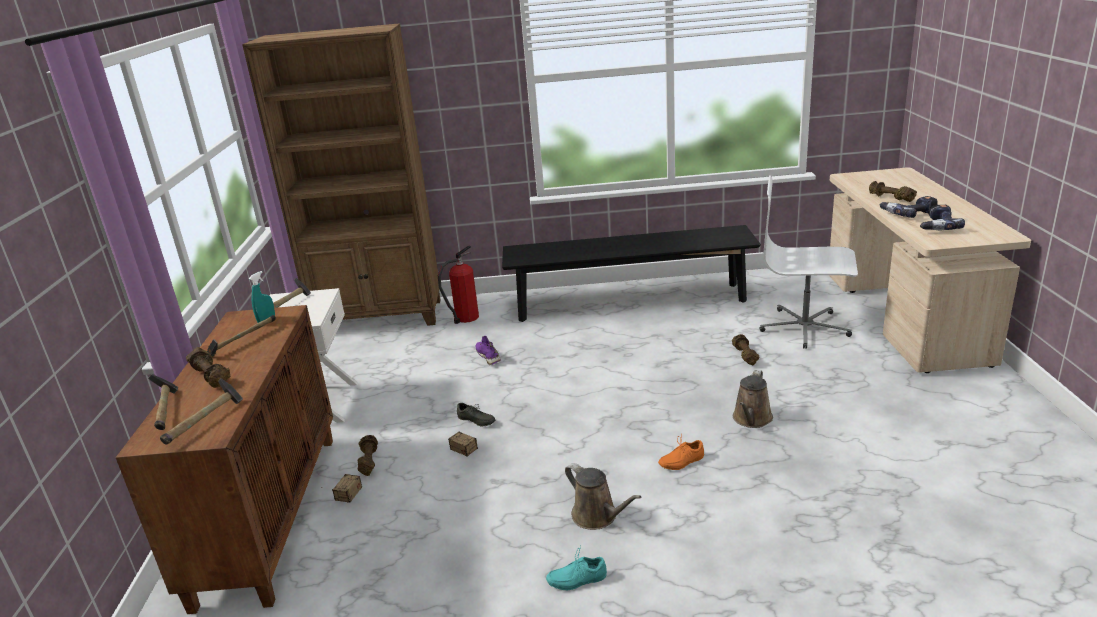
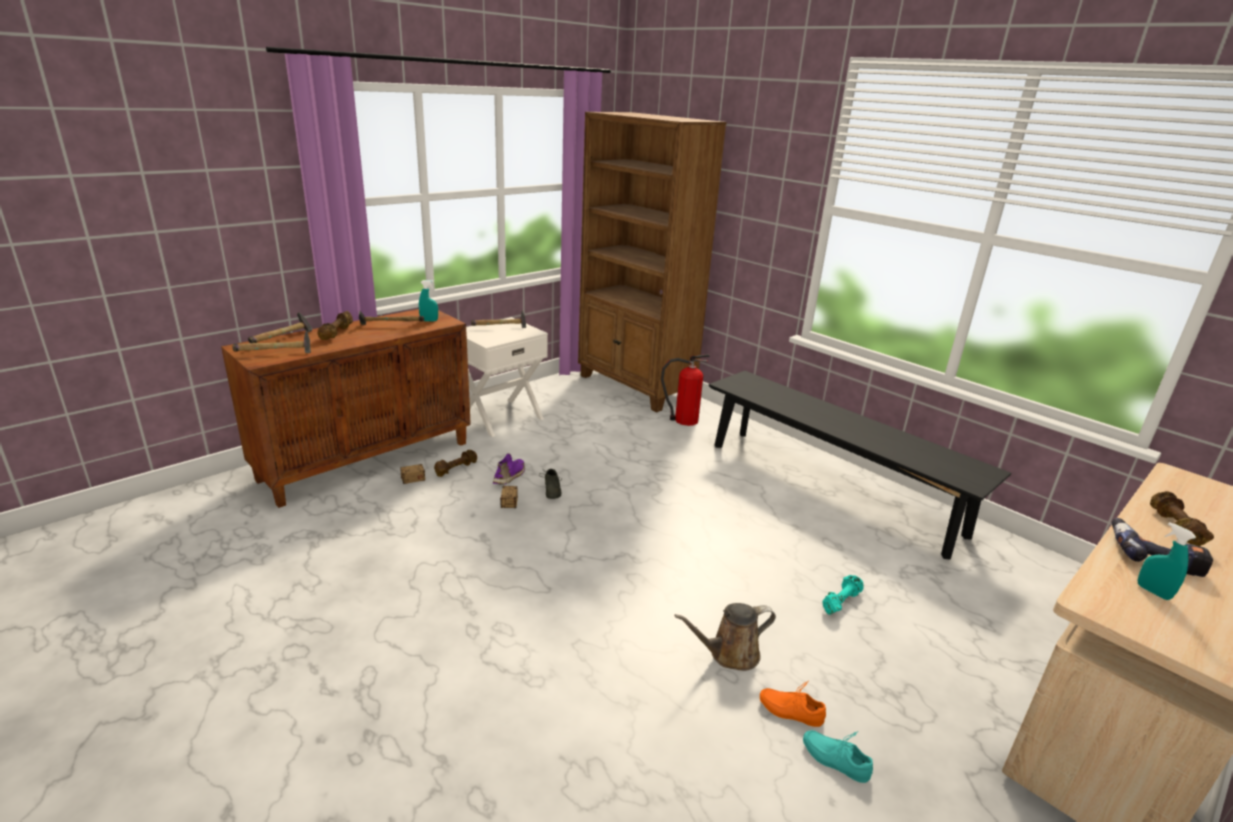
camera: 45 degrees right, 0 degrees up
purple shoe [475,336,501,365] -> purple shoe moved to [493,453,525,485]
turquoise shoe [546,546,607,590] -> turquoise shoe moved to [803,730,873,783]
brown watering can [565,463,641,530] -> none
orange shoe [658,433,704,470] -> orange shoe moved to [760,680,826,727]
brown dumbbell [732,334,759,365] -> turquoise dumbbell [822,575,864,615]
white office chair [760,176,858,349] -> none
power drill [920,205,965,230] -> turquoise spray bottle [1138,522,1196,600]

